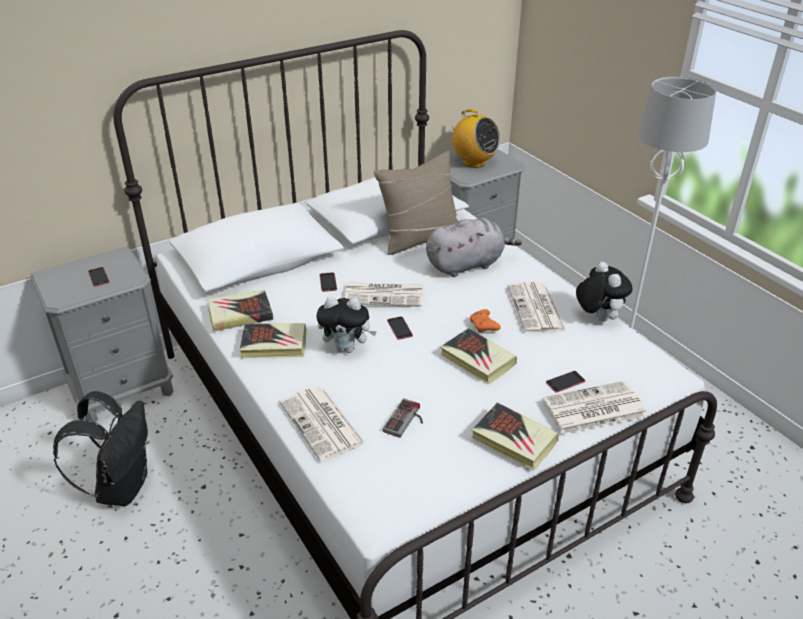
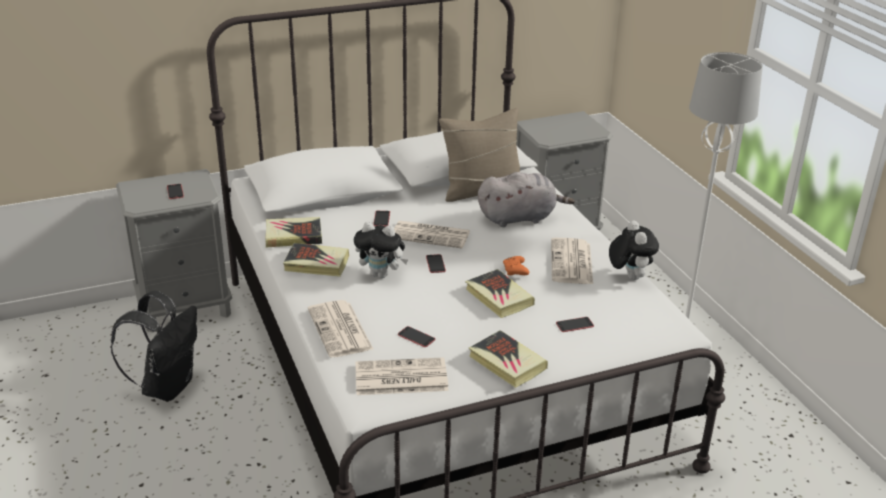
camera: 10 degrees right, 5 degrees down
game controller [383,398,423,438] -> phone [398,326,435,347]
radio [450,109,500,168] -> none
newspaper [542,381,648,434] -> newspaper moved to [355,357,449,395]

